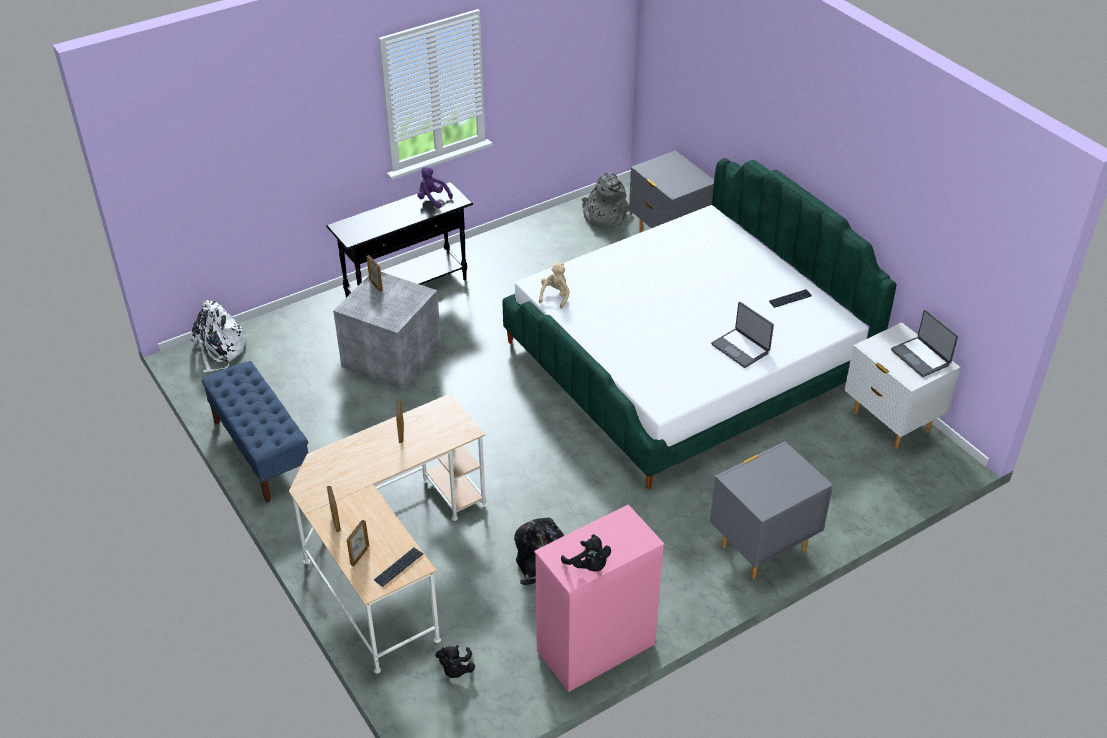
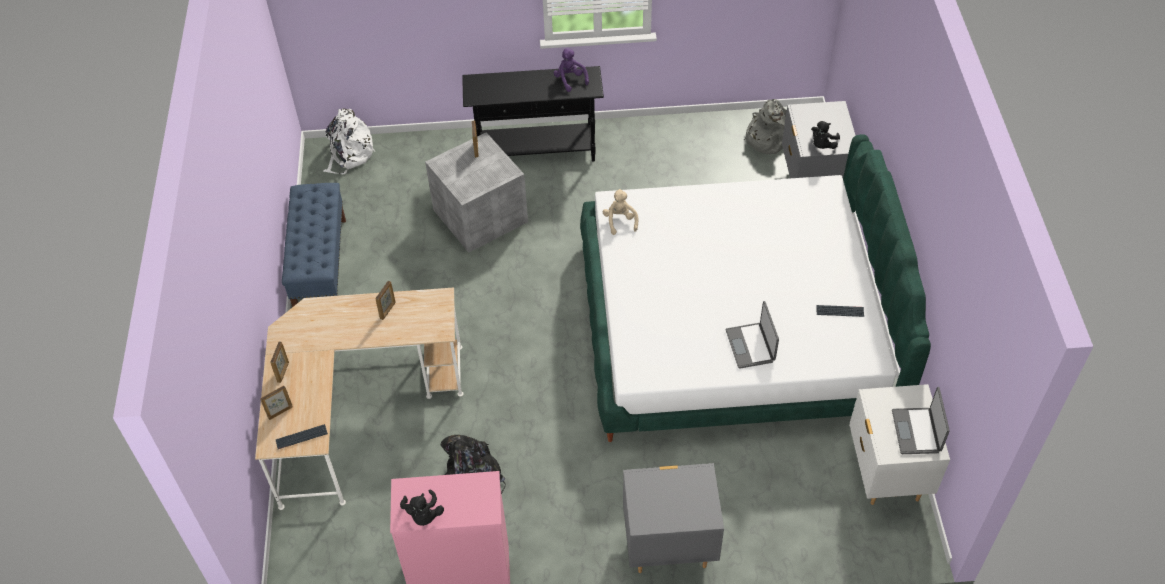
camera: 30 degrees right, 10 degrees up
black plush toy [436,645,475,678] -> black plush toy moved to [811,121,840,149]
beige plush toy [539,262,570,309] -> beige plush toy turned 60 degrees counterclockwise [603,189,639,235]

